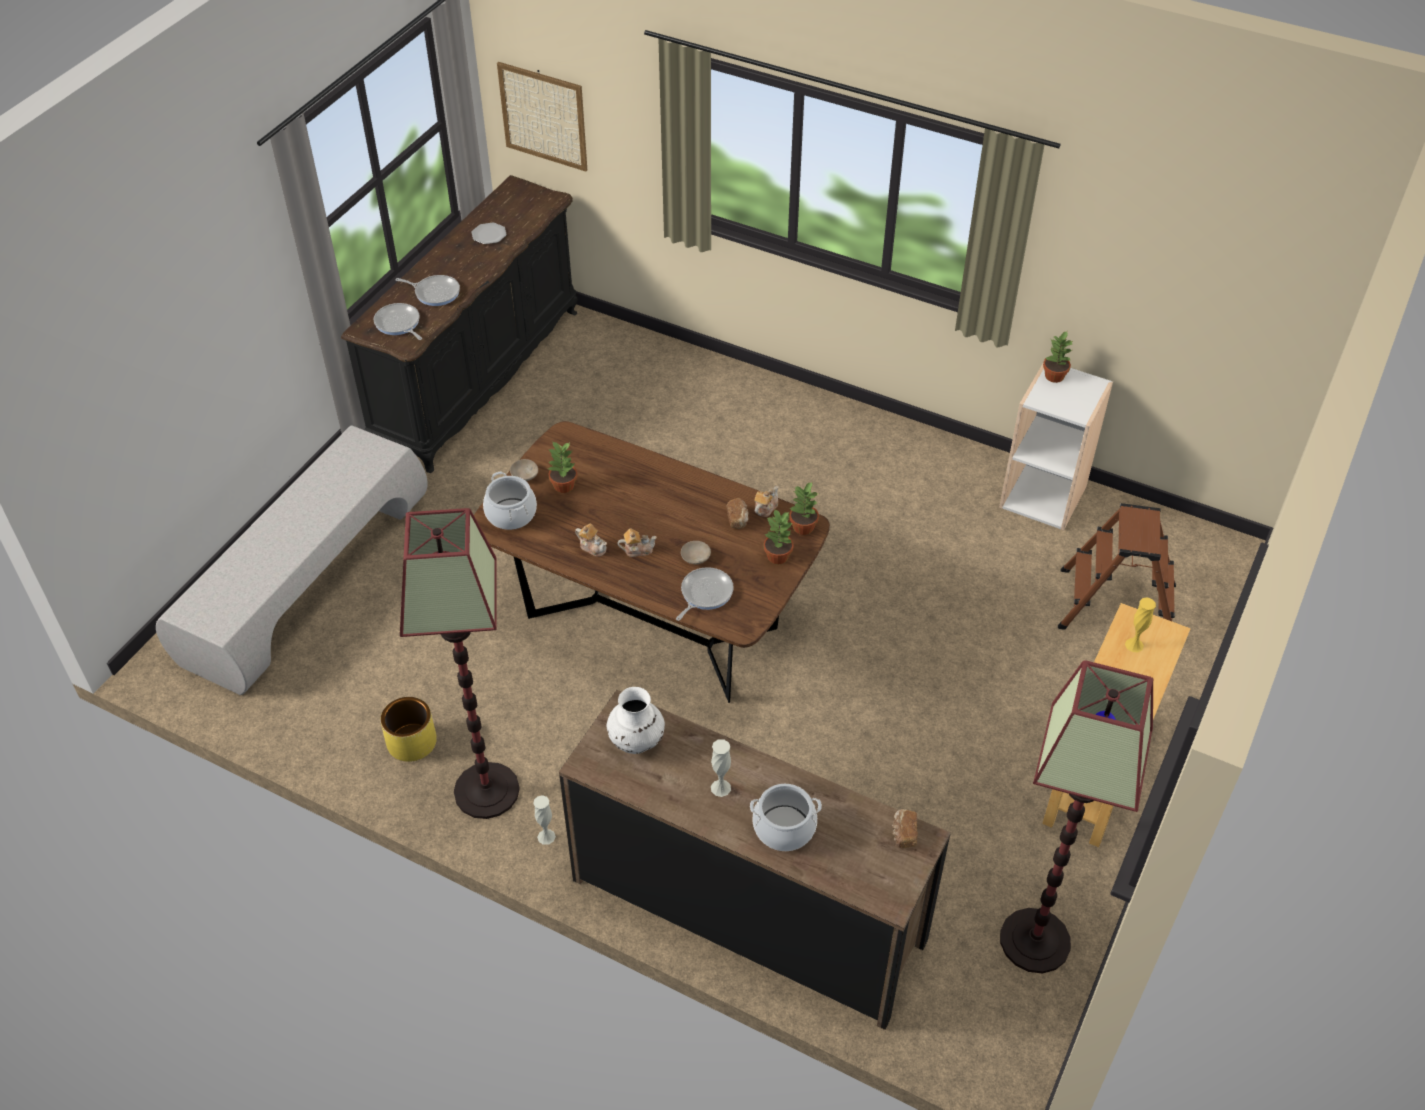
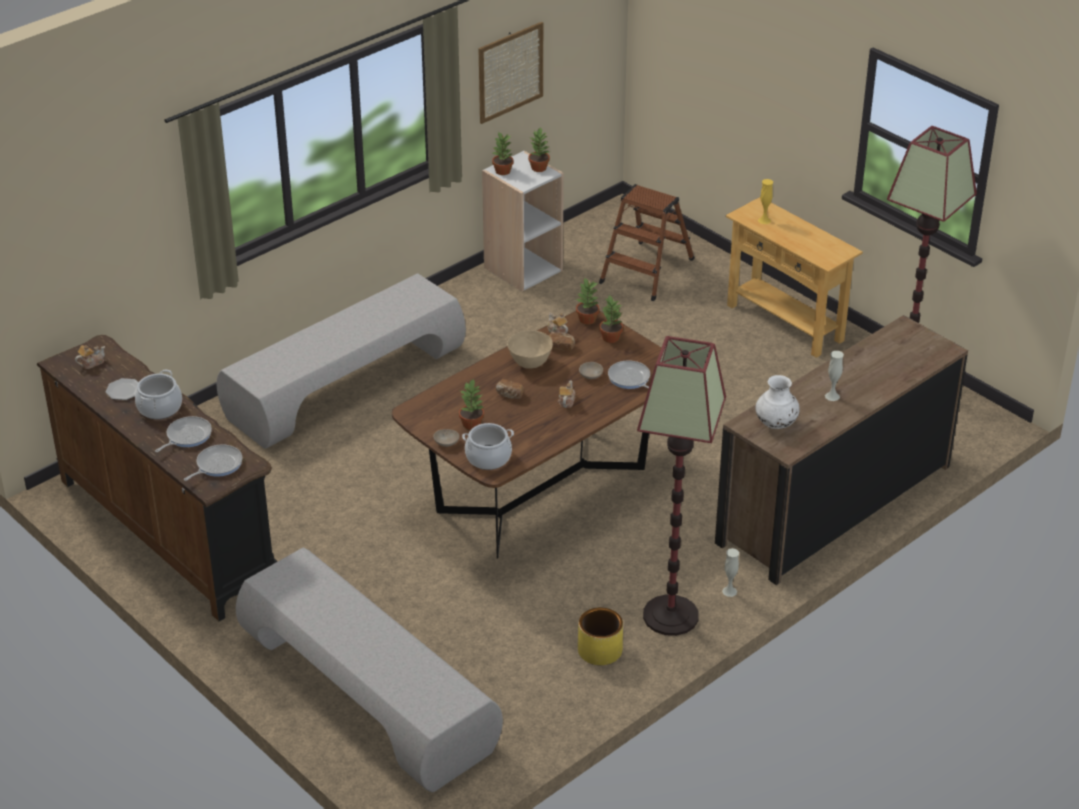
camera: 70 degrees left, 10 degrees down
frying pan [374,303,422,340] -> frying pan turned 150 degrees clockwise [184,445,242,481]
picture [497,62,587,172] -> picture moved to [479,22,543,124]
teapot [575,523,607,557] -> teapot moved to [75,345,105,369]
cooking pot [750,784,822,851] -> cooking pot moved to [135,370,182,419]
bread [892,809,918,849] -> bread moved to [496,379,524,399]
none -> grey bench [217,274,466,449]
none -> beige bowl [507,330,553,369]
none -> potted plant [528,128,550,172]

